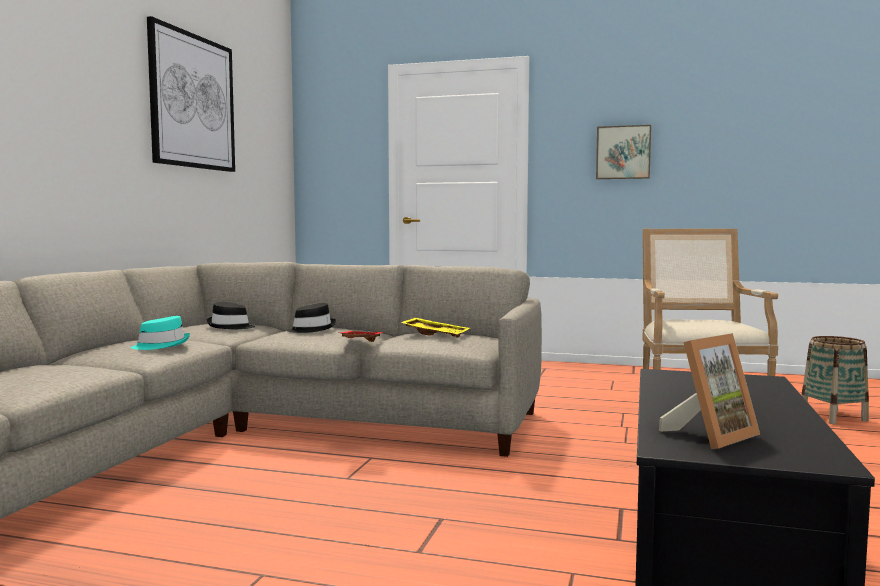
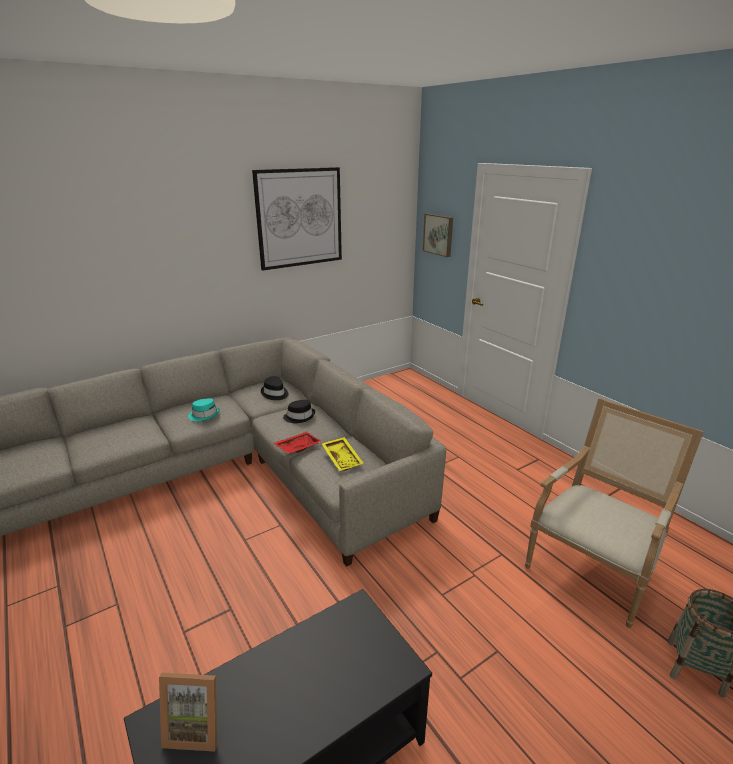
camera: 40 degrees right, 20 degrees up
picture [596,125,651,179] -> picture moved to [423,213,453,257]

